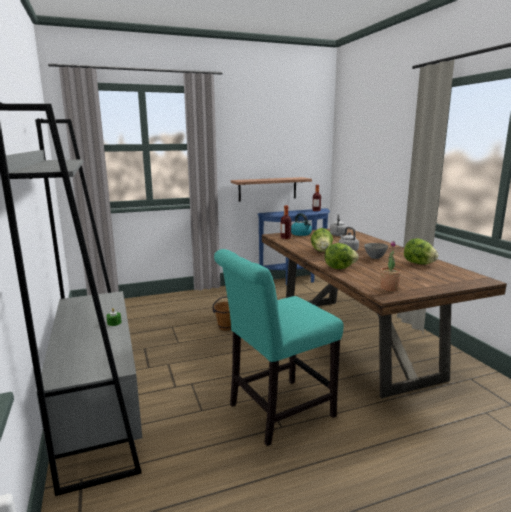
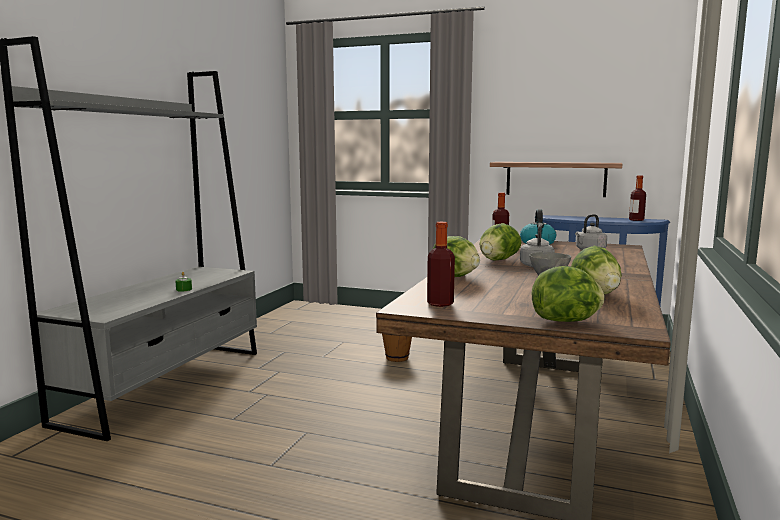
camera: 40 degrees right, 5 degrees down
turquoise chair [214,249,344,446] -> none
potted plant [380,241,401,291] -> bottle [427,222,455,307]
none -> lettuce [532,266,605,322]

